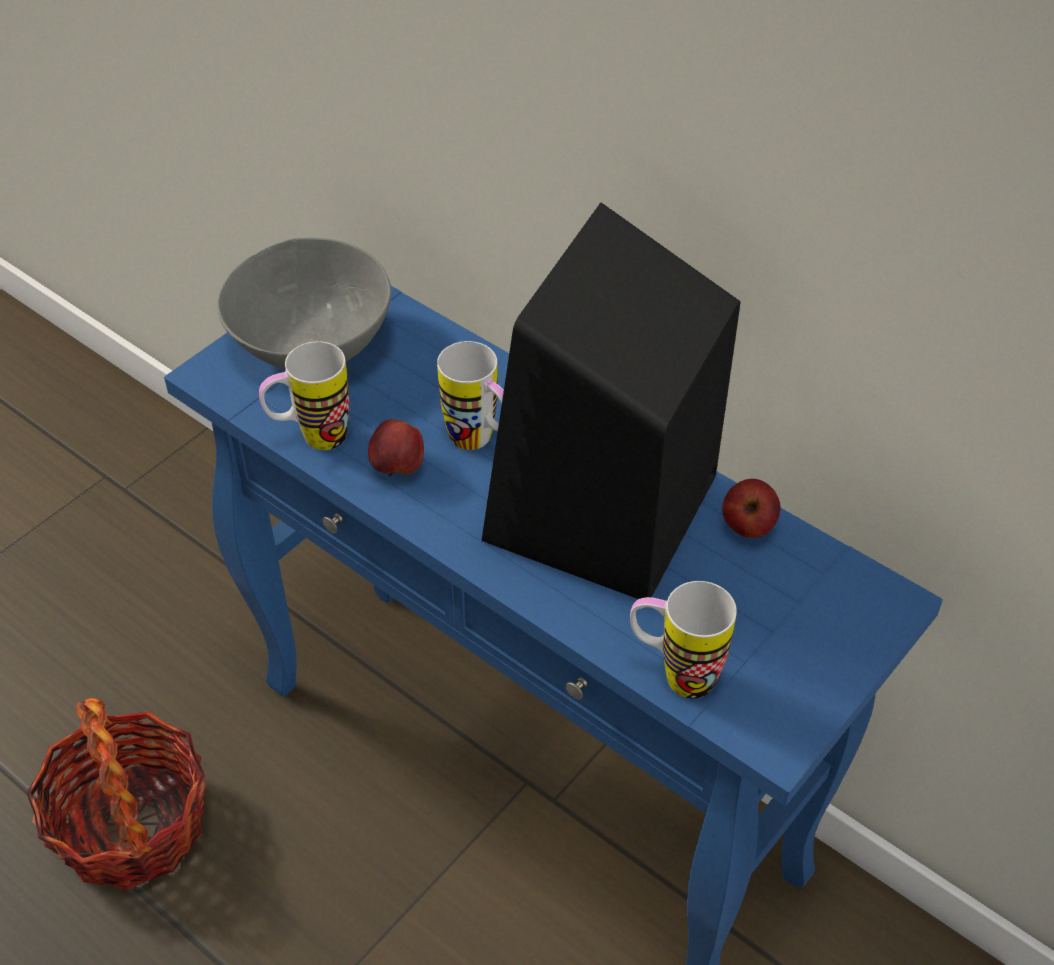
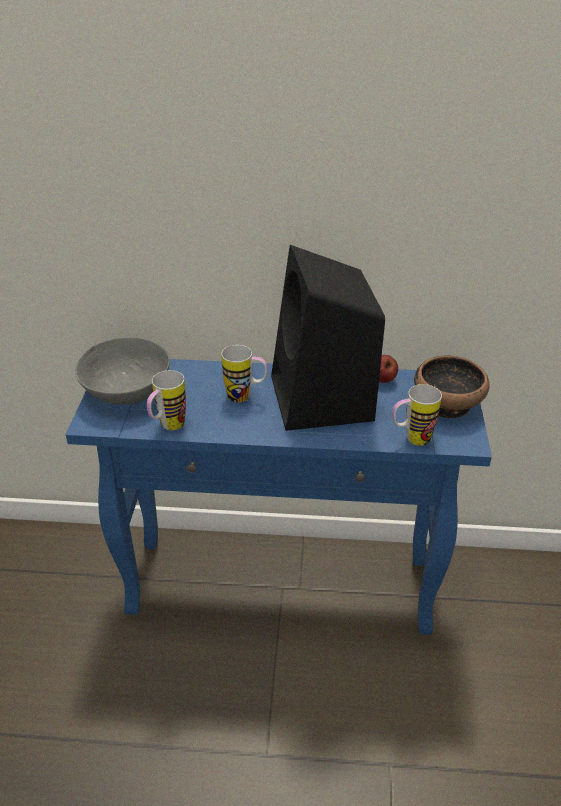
camera: 35 degrees left, 10 degrees down
basket [26,698,206,890] -> none
apple [368,419,424,476] -> none
none -> bowl [414,356,489,418]

